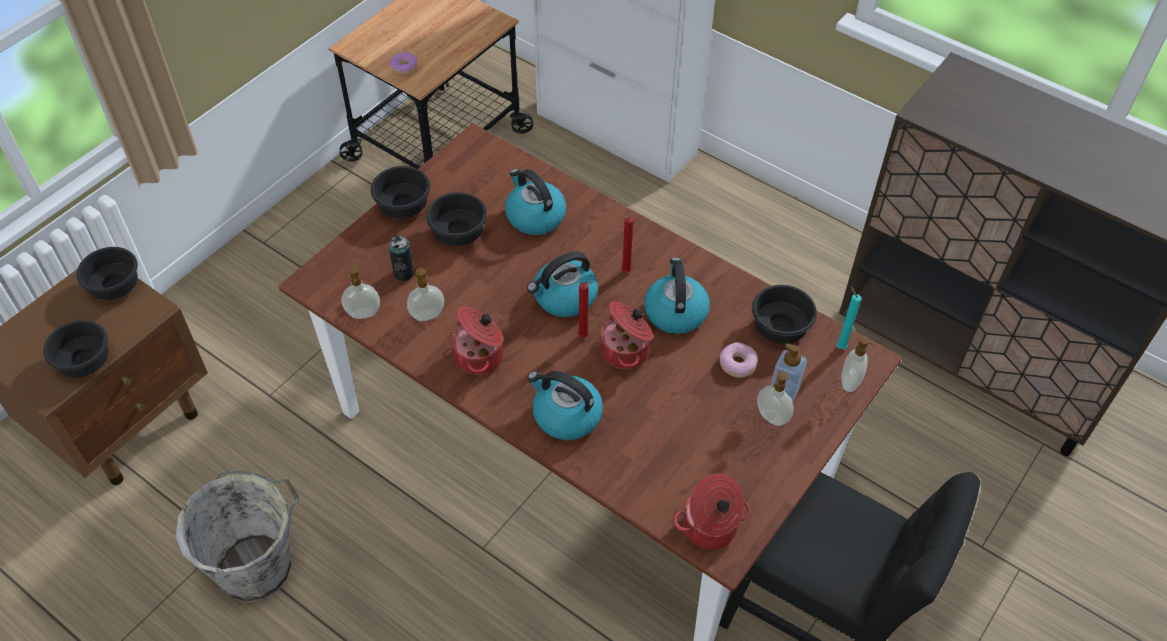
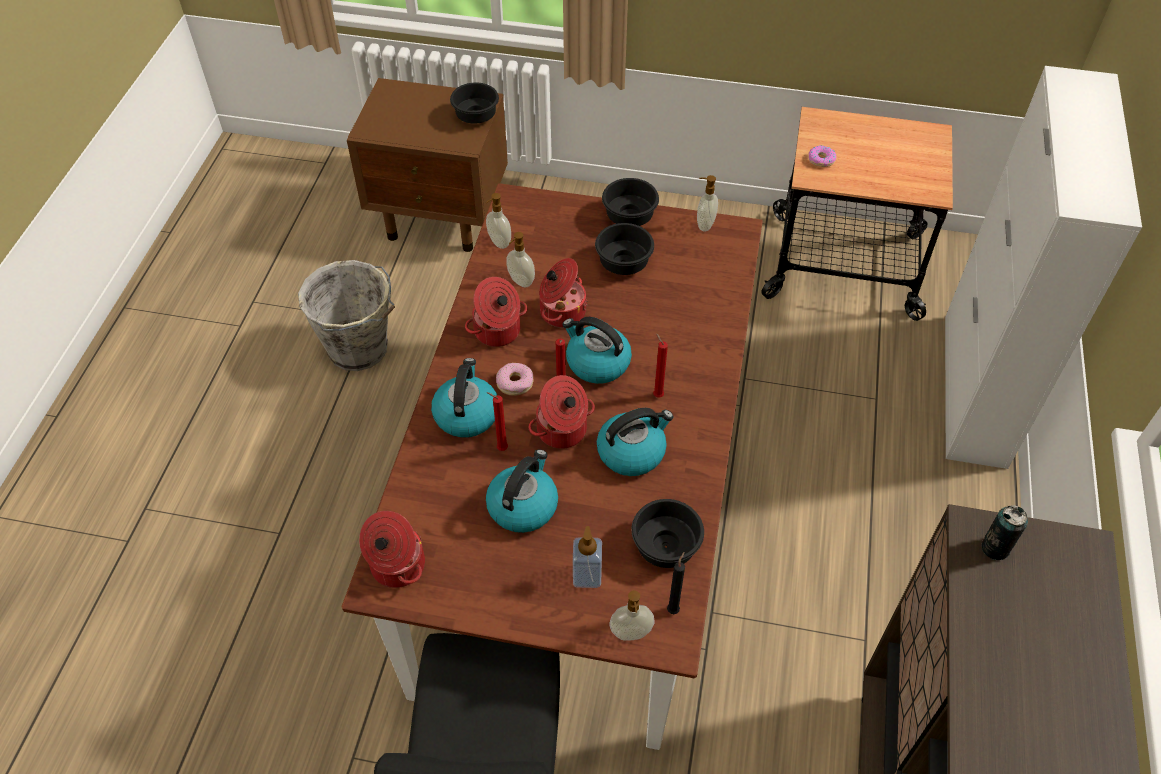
camera: 65 degrees right, 0 degrees up
black bowl [43,320,108,377] -> none
can [389,236,415,281] -> can moved to [981,505,1028,560]
kettle [505,169,566,235] -> kettle moved to [486,449,558,533]
donut [720,342,758,378] -> donut moved to [496,363,533,396]
soap dispenser [757,371,794,426] -> soap dispenser moved to [697,175,718,231]
turquoise candle [837,286,861,349] -> black candle [667,552,685,614]
none -> red candle [487,392,508,451]
none -> cooking pot [539,258,587,328]

